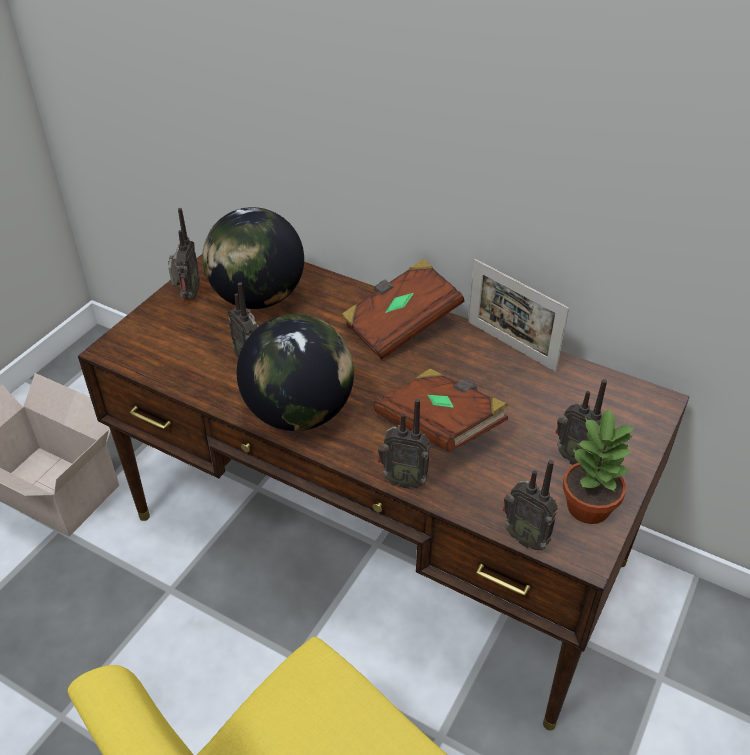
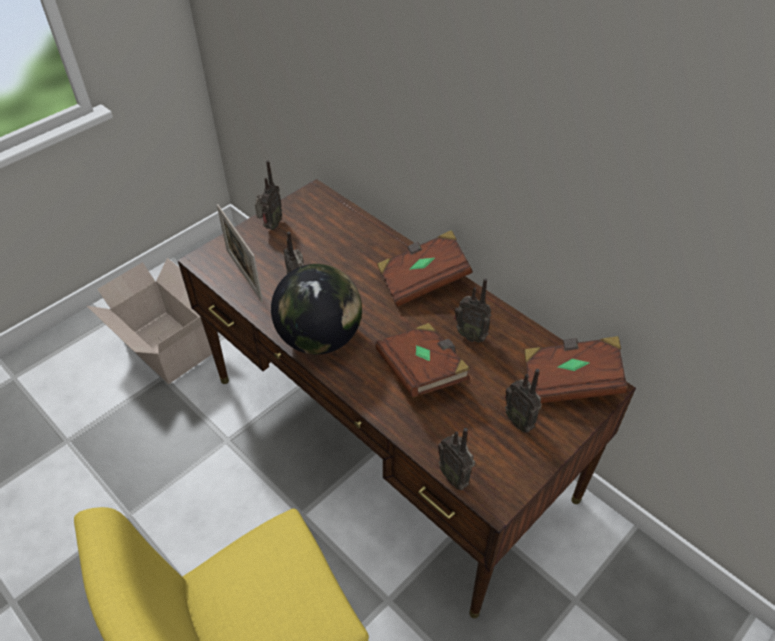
camera: 15 degrees right, 5 degrees up
globe [202,207,304,309] -> none
radio [378,399,430,489] -> radio moved to [454,278,491,343]
picture frame [468,259,569,372] -> picture frame moved to [217,204,263,302]
potted plant [563,407,635,524] -> none
none -> brown book [524,336,628,403]

